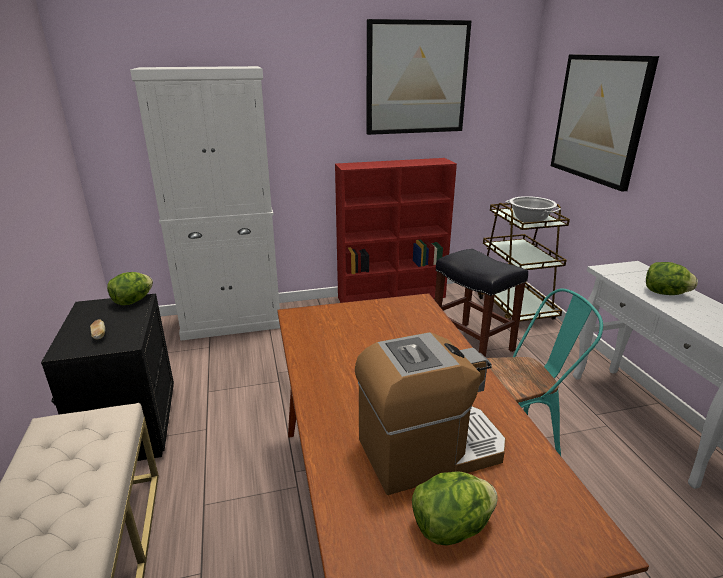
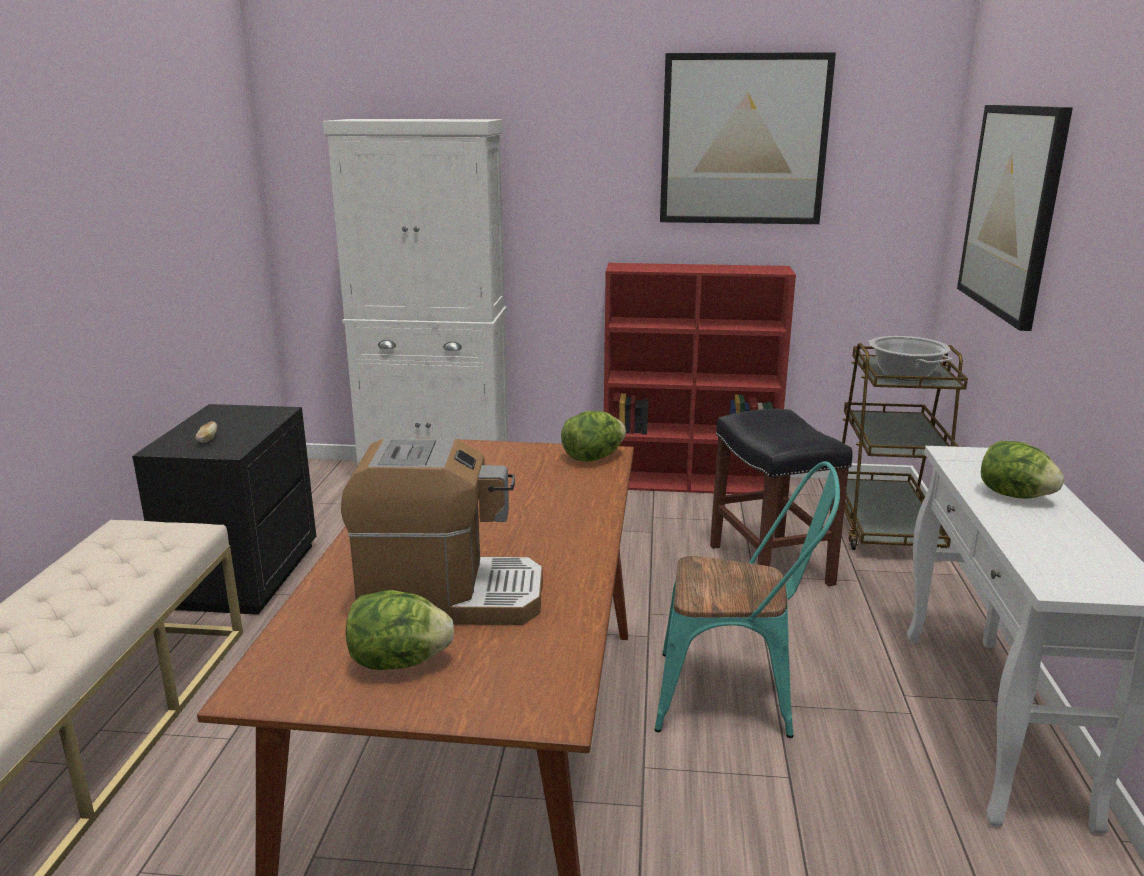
camera: 20 degrees right, 5 degrees down
lettuce [107,272,153,305] -> lettuce moved to [561,411,626,462]

